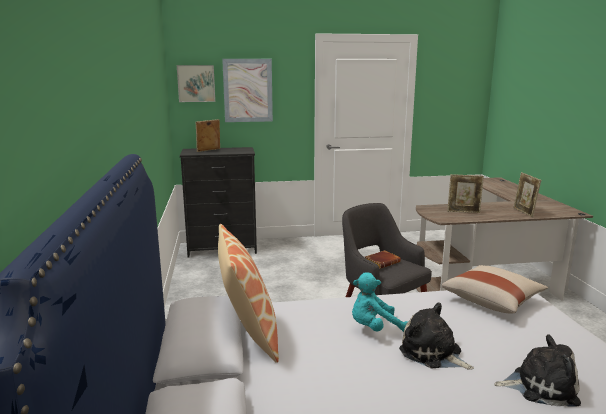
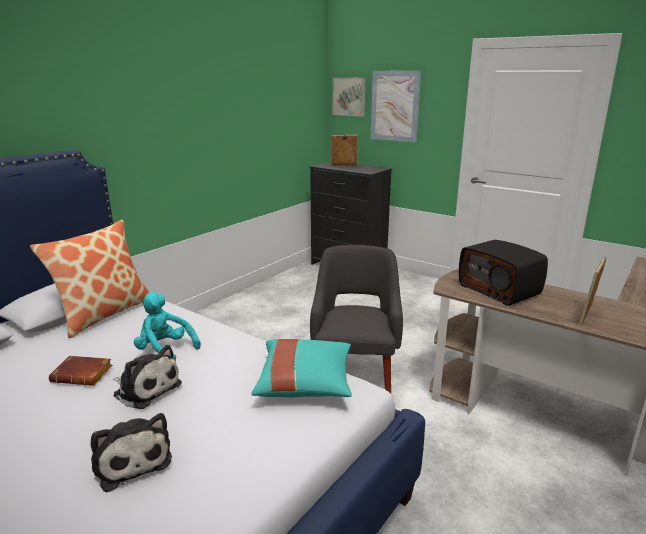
camera: 45 degrees right, 5 degrees up
brown book [365,250,401,269] -> brown book moved to [49,356,112,386]
plush toy [399,303,474,370] -> plush toy turned 120 degrees clockwise [113,345,182,409]
beige pillow [442,265,548,314] -> turquoise pillow [251,339,352,397]
picture frame [447,174,484,213] -> radio [459,240,548,306]

